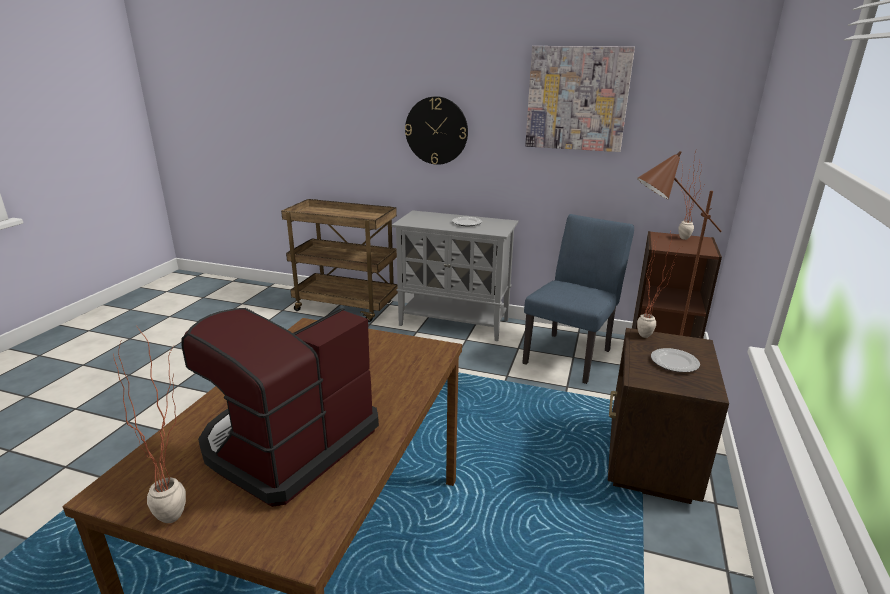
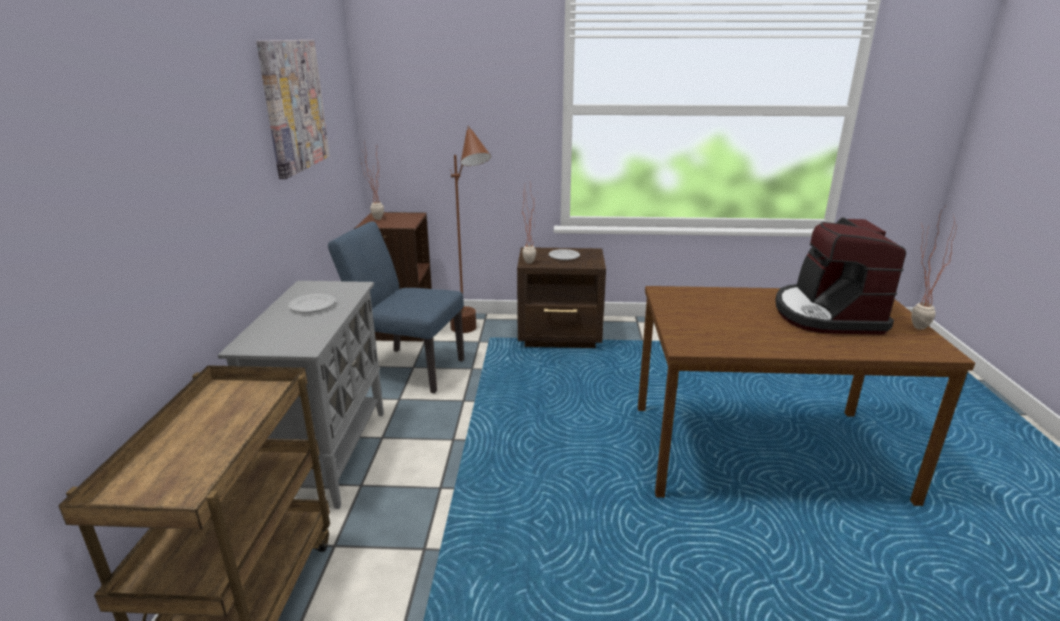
camera: 105 degrees left, 0 degrees up
coffee machine [182,308,379,507] -> coffee machine turned 75 degrees clockwise [775,217,906,335]
wall clock [405,96,468,165] -> none

